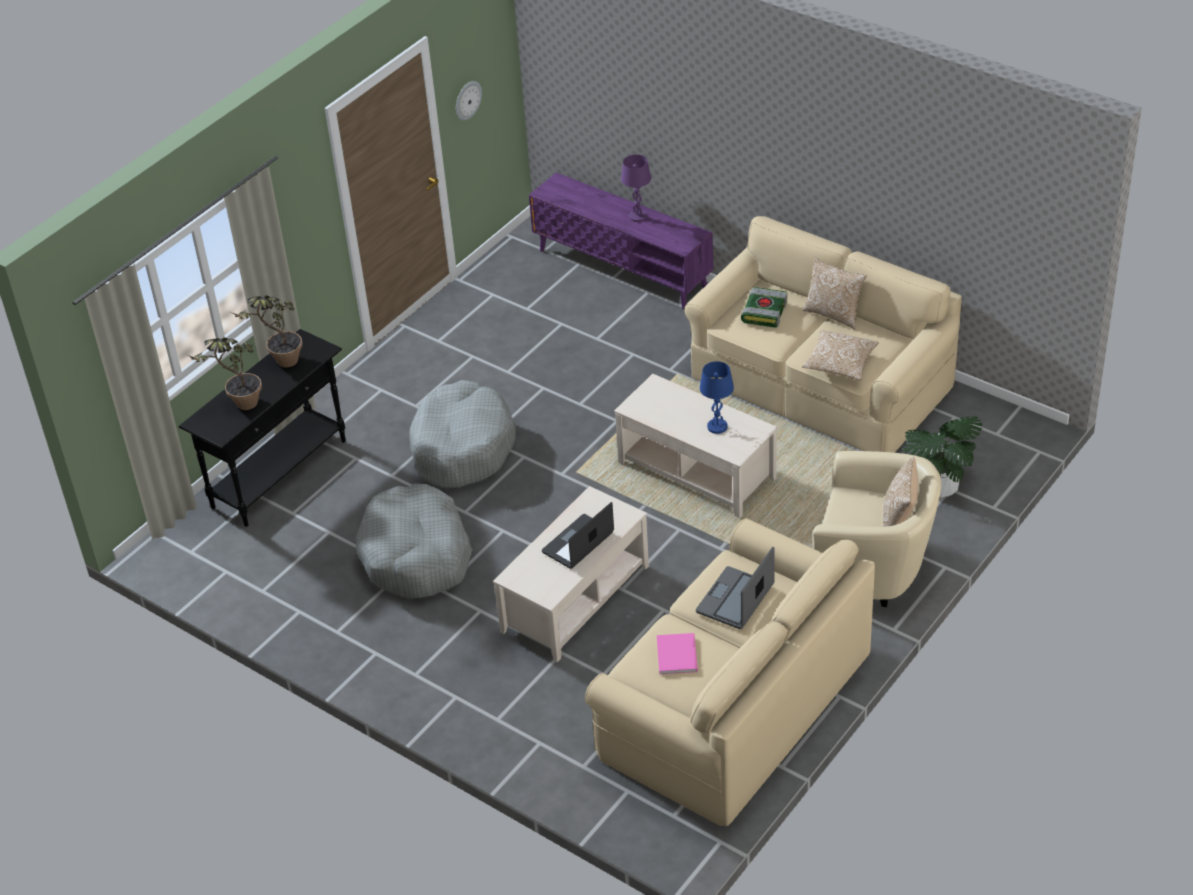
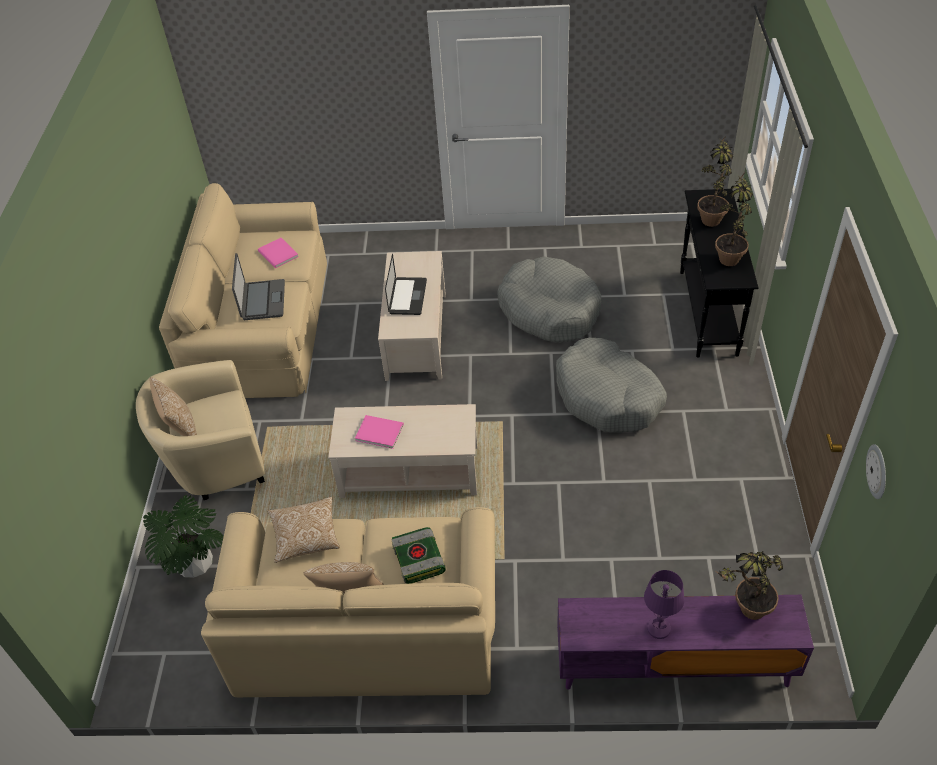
camera: 145 degrees right, 5 degrees up
blue table lamp [700,361,734,434] -> pink book [355,415,404,449]
none -> potted plant [714,551,783,620]

